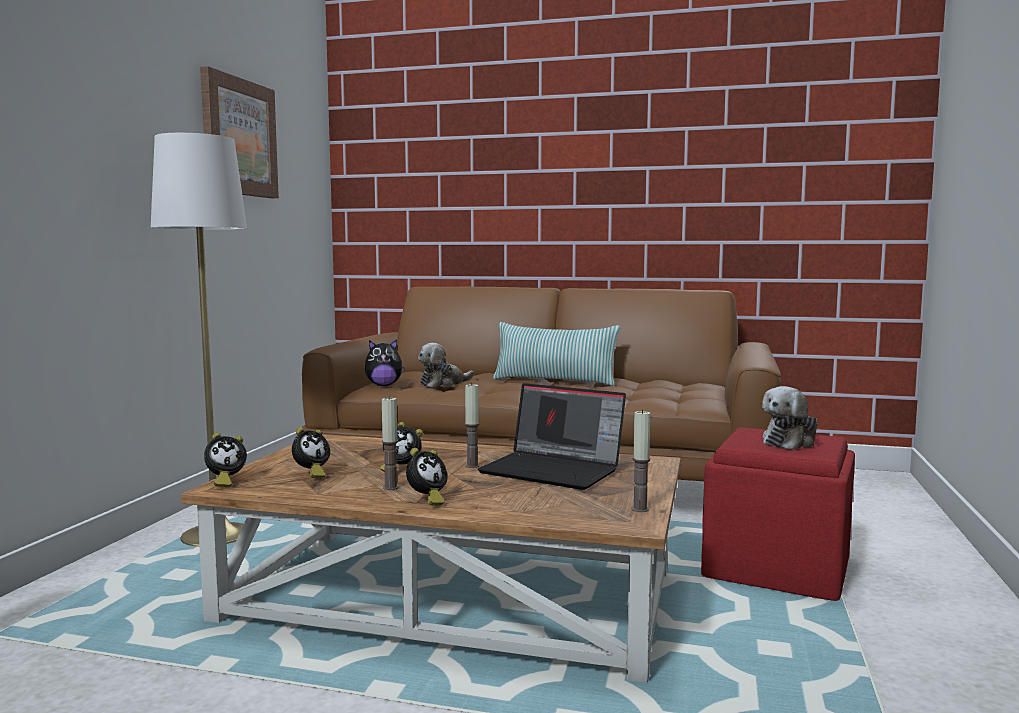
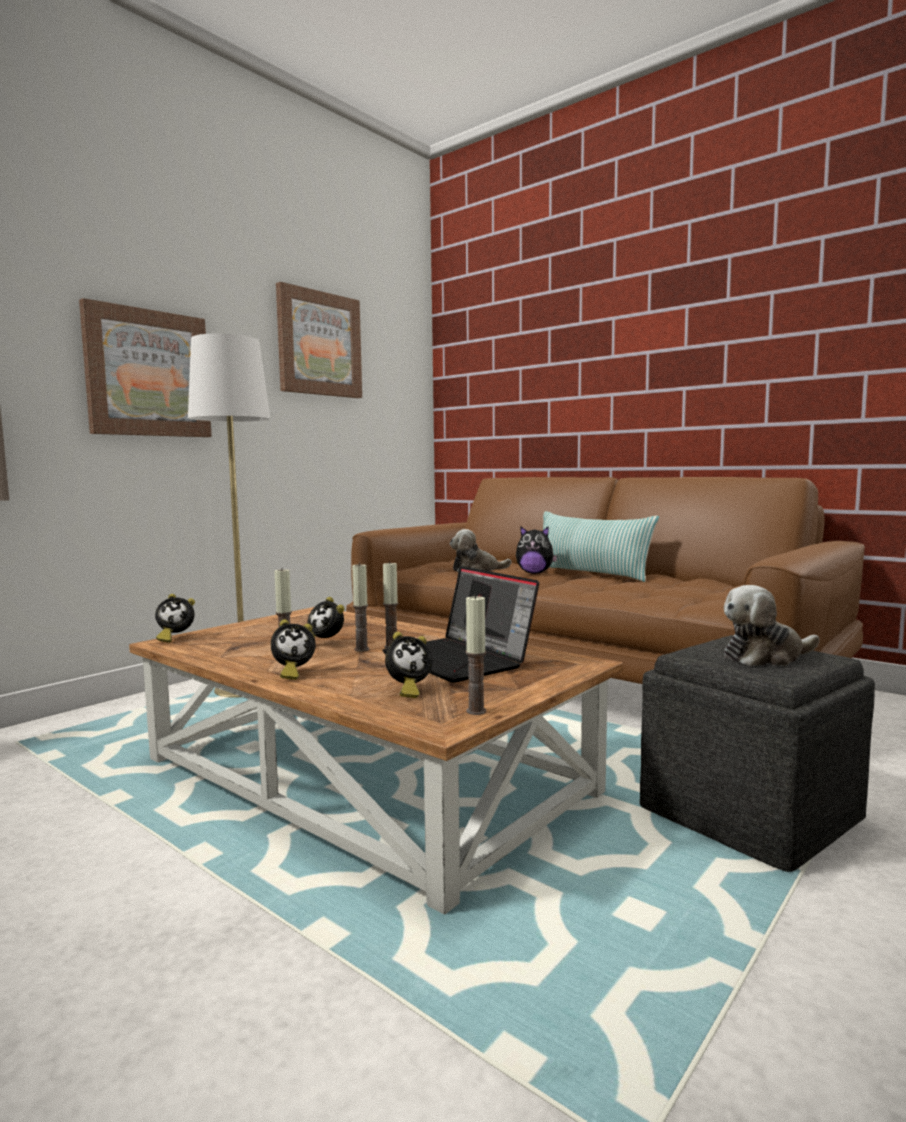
camera: 25 degrees right, 0 degrees up
alarm clock [292,427,330,478] -> alarm clock moved to [385,632,433,698]
plush toy [365,340,405,386] -> plush toy moved to [516,526,558,574]
red ottoman [701,427,855,601] -> grey ottoman [640,635,875,872]
none -> picture [79,298,212,437]
none -> candle [352,563,369,652]

